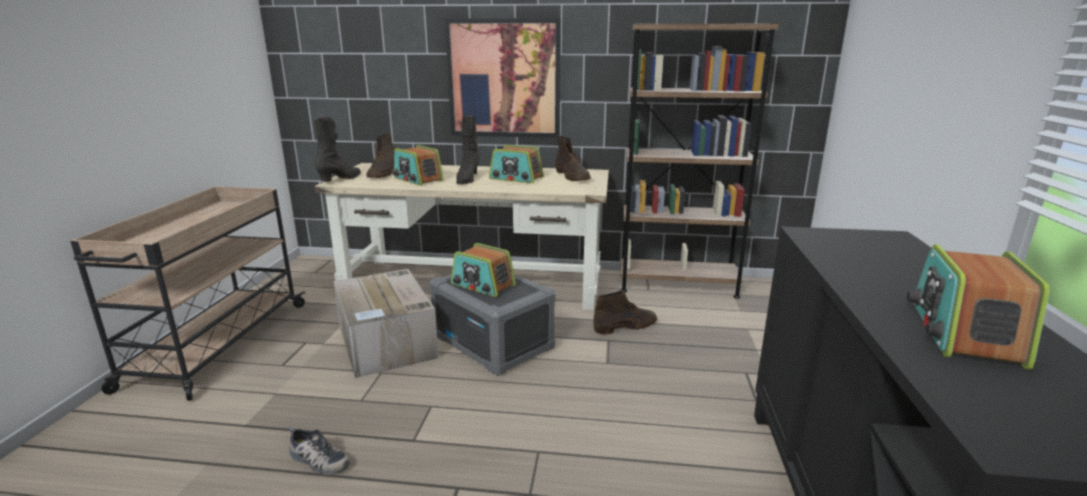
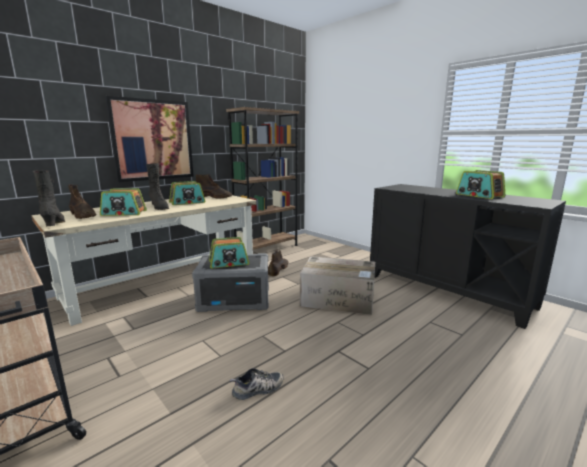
camera: 50 degrees left, 5 degrees down
cardboard box [333,269,439,378] -> cardboard box moved to [300,256,375,315]

